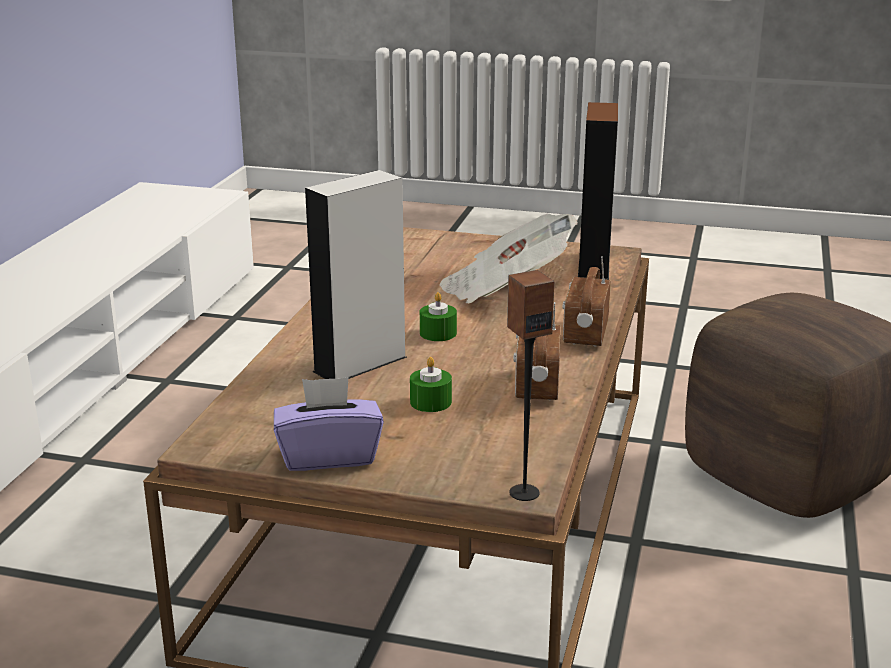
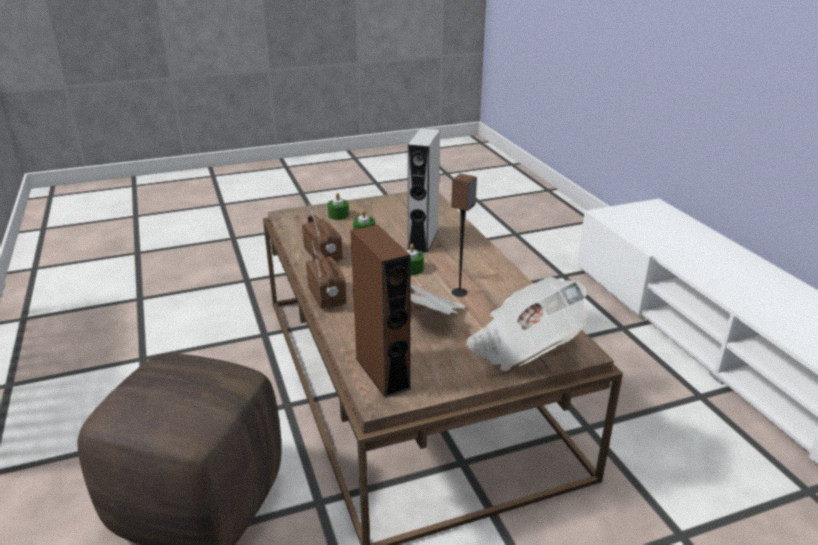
camera: 145 degrees right, 5 degrees up
purple tissue box [274,377,384,471] -> none
speaker [507,270,554,501] -> speaker moved to [451,173,477,297]
none -> green candle [328,193,349,220]
none -> newspaper [466,277,588,372]

